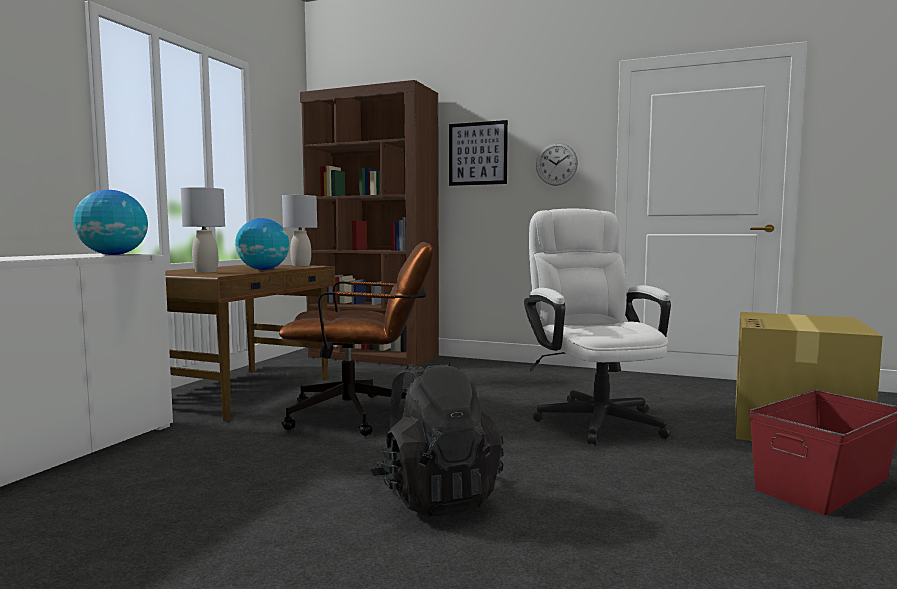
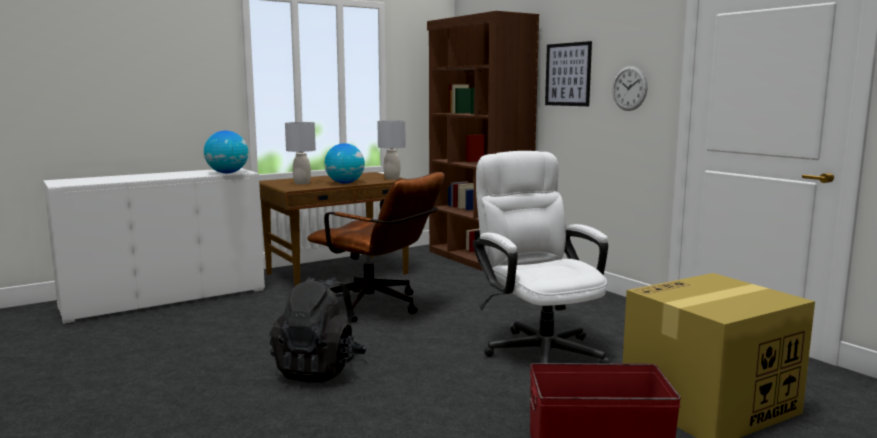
camera: 35 degrees right, 5 degrees up
white office chair [524,209,671,445] -> white office chair turned 45 degrees counterclockwise [473,151,610,363]

